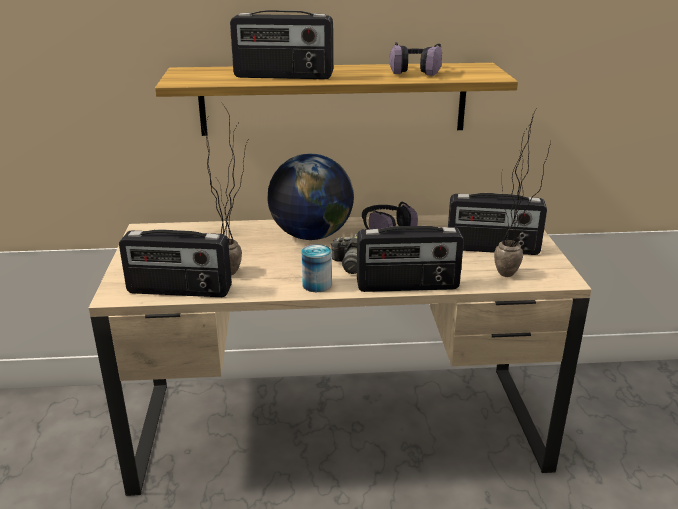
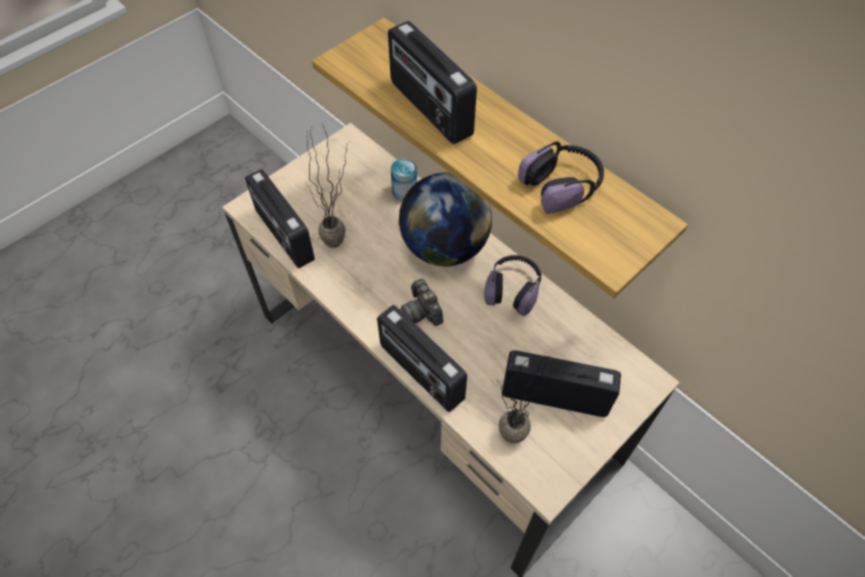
camera: 50 degrees right, 30 degrees up
can [302,244,331,292] -> can moved to [391,159,417,201]
radio [448,193,547,255] -> radio turned 135 degrees clockwise [502,350,621,417]

